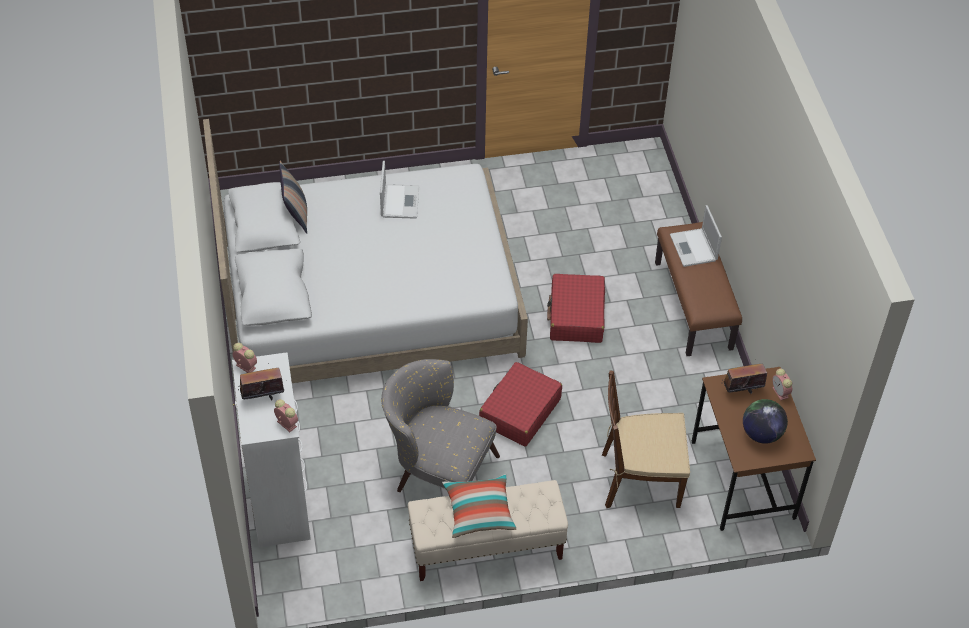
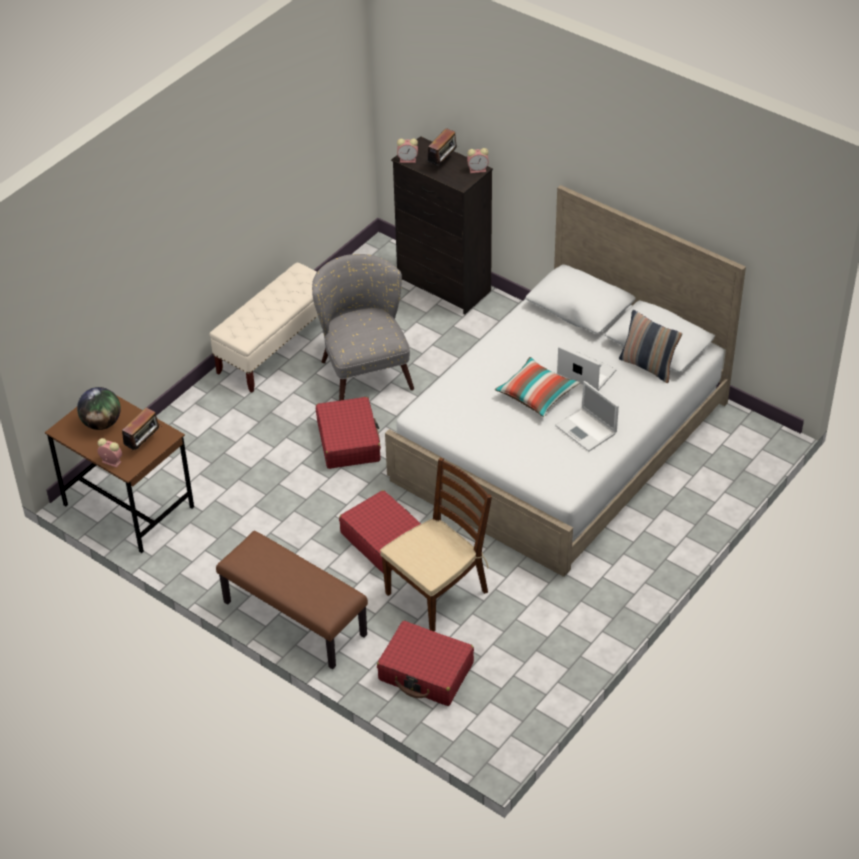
camera: 140 degrees right, 5 degrees down
white dresser [232,352,311,547] -> black dresser [391,136,493,315]
grey armchair [381,359,500,492] -> grey armchair turned 90 degrees counterclockwise [312,254,414,401]
pillow [442,474,516,538] -> pillow moved to [495,357,580,417]
brown chair [602,370,690,508] -> brown chair moved to [380,458,492,632]
laptop [670,205,722,267] -> laptop moved to [557,346,617,391]
none -> red suitcase [377,621,474,706]

